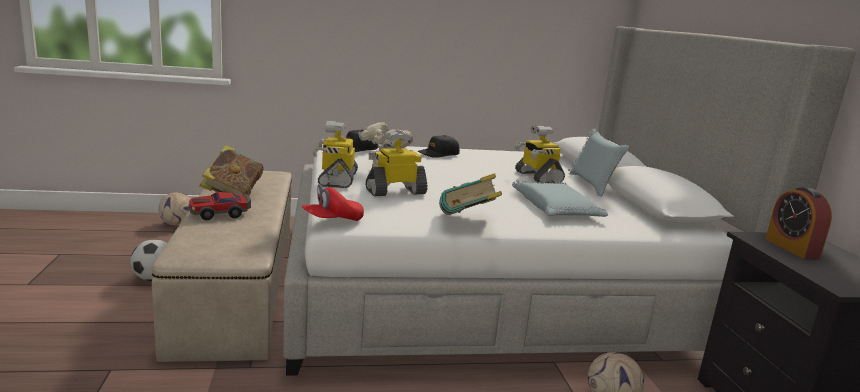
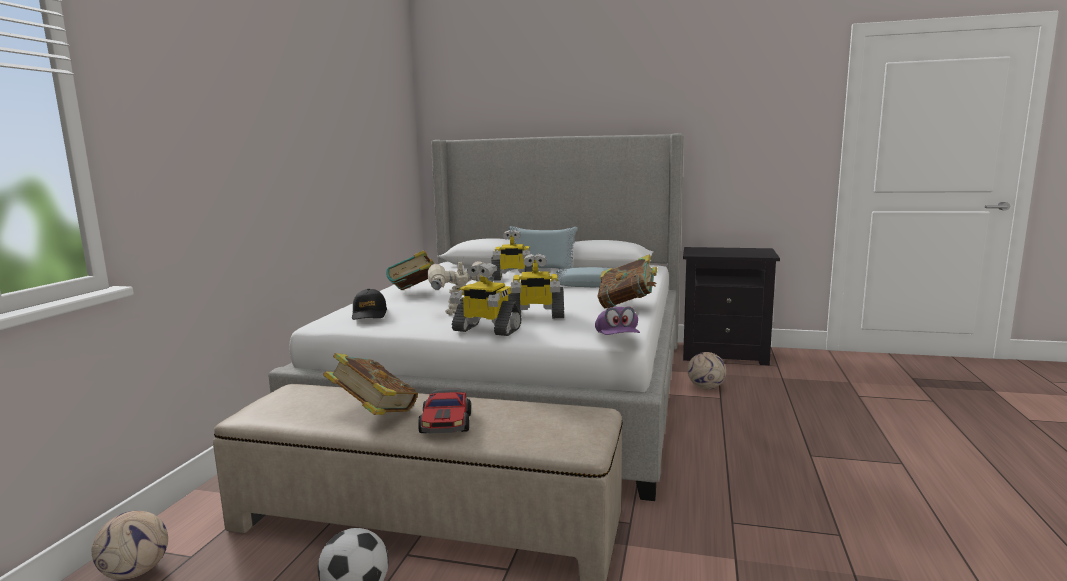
camera: 65 degrees left, 5 degrees down
red cap [302,184,364,221] -> purple cap [595,306,640,335]
toy robot [366,129,428,196] -> toy robot turned 90 degrees counterclockwise [508,253,564,318]
black cap [418,135,460,158] -> book [386,250,434,290]
alarm clock [765,187,832,259] -> none

